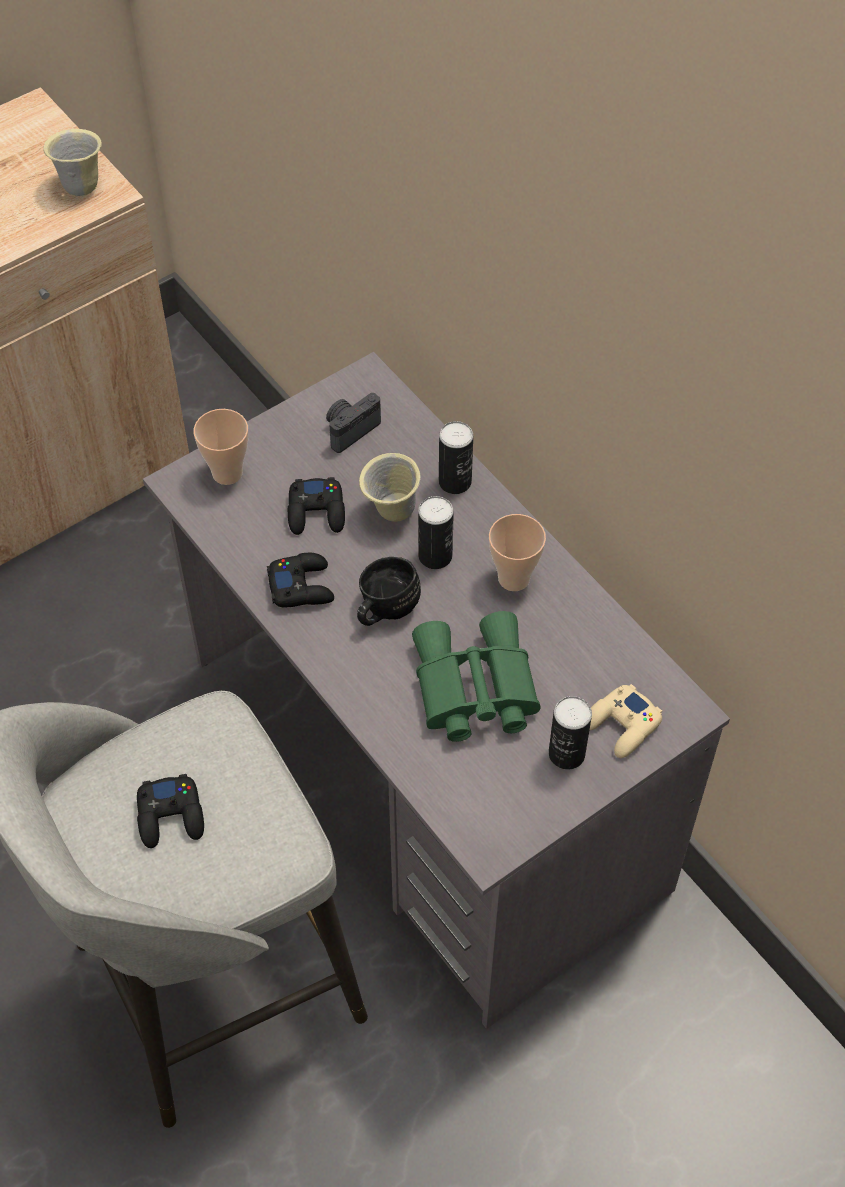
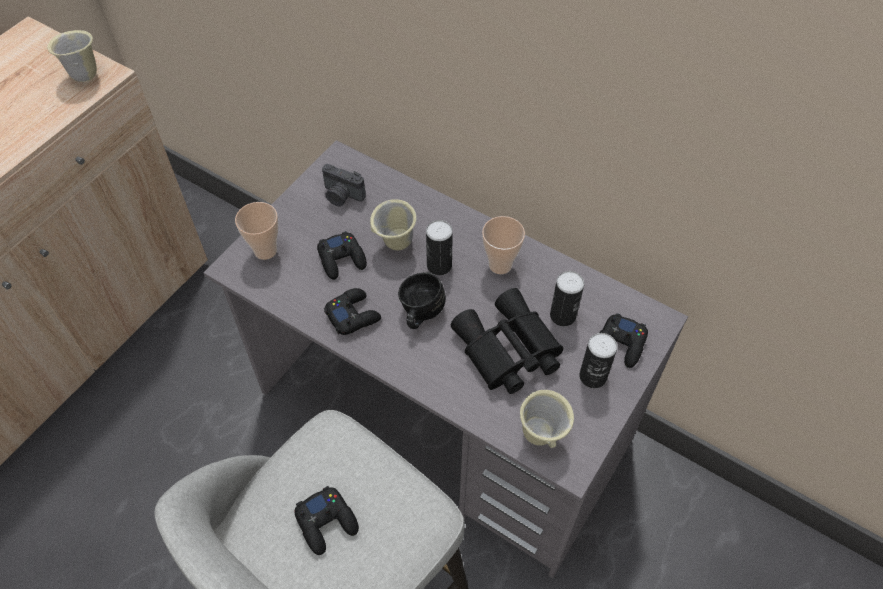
camera: 20 degrees left, 0 degrees up
camera [326,393,381,453] -> camera turned 90 degrees counterclockwise [322,164,366,206]
green binoculars [412,611,540,742] -> black binoculars [451,288,563,394]
can [439,421,473,494] -> can moved to [550,271,584,326]
beige game controller [589,684,662,758] -> black game controller [600,313,648,368]
none -> beige mug [520,390,574,448]

